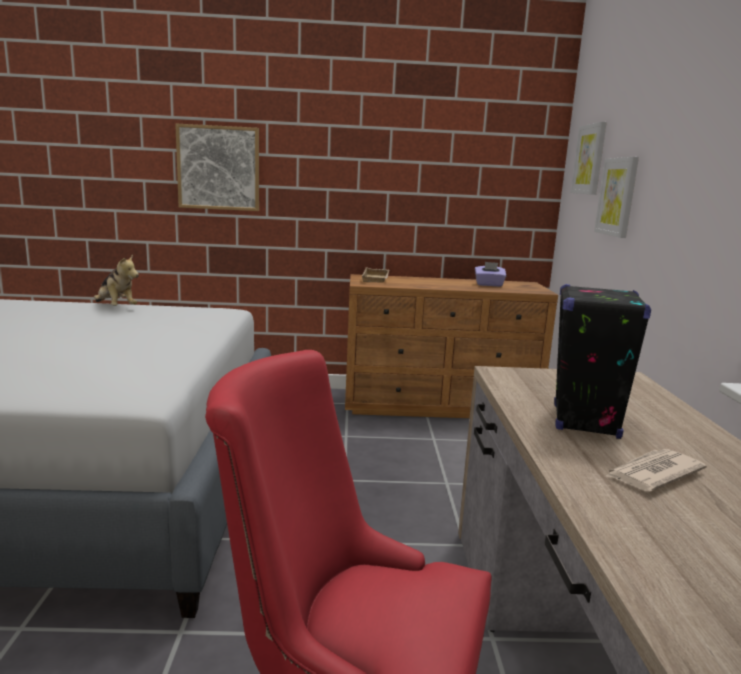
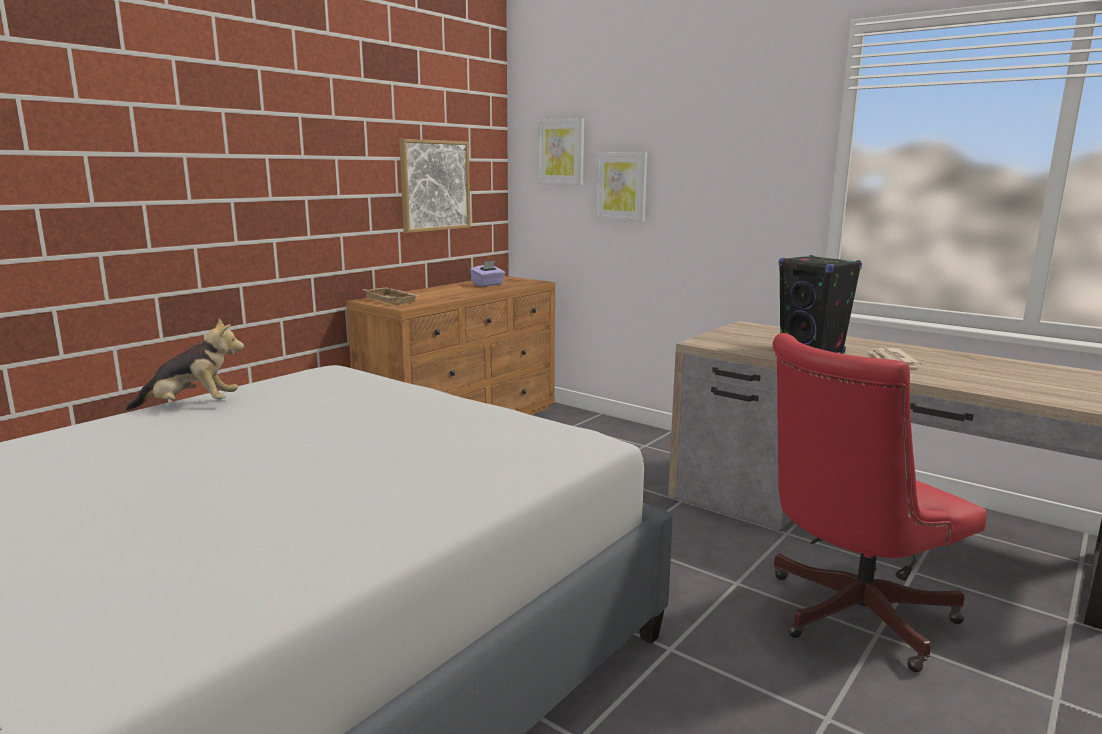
camera: 50 degrees left, 0 degrees up
picture [175,124,259,211] -> picture moved to [399,139,470,233]

